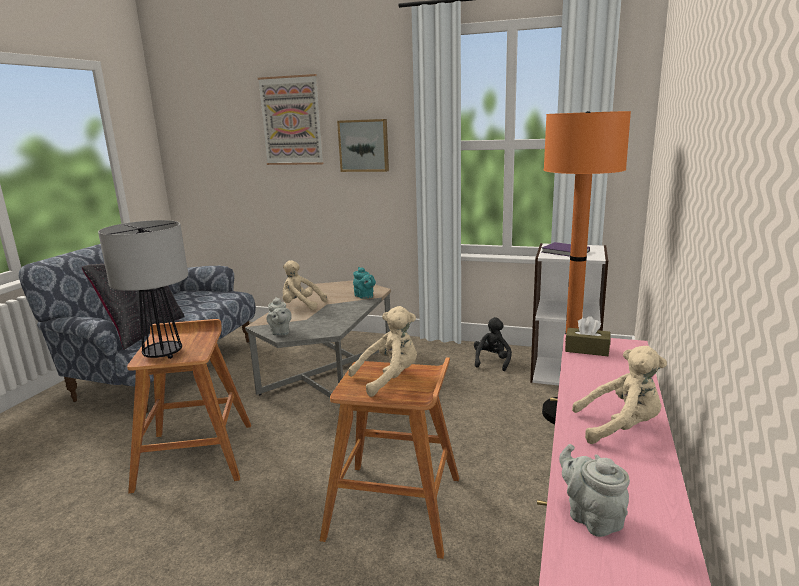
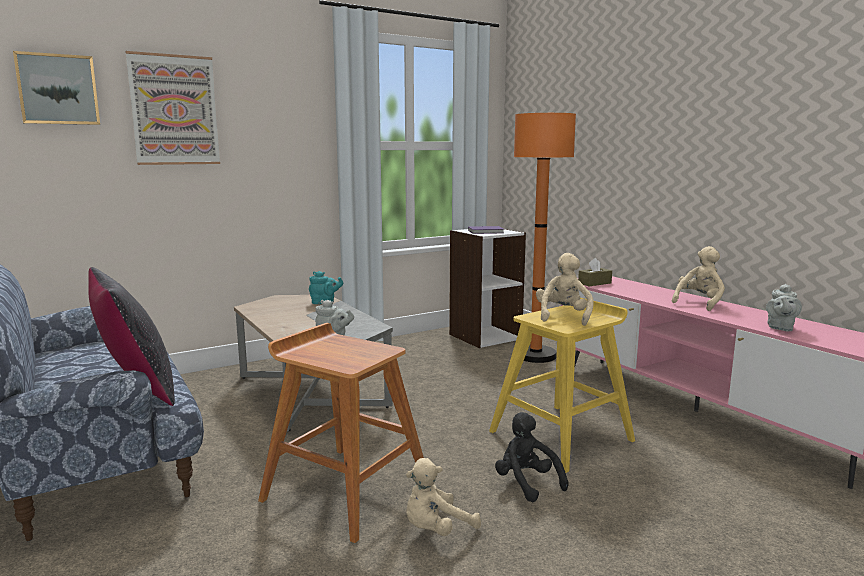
camera: 50 degrees left, 5 degrees down
table lamp [98,220,188,359] -> none
beige plush toy [283,260,327,310] -> beige plush toy moved to [406,458,481,536]
brown stool [320,357,459,559] -> yellow stool [489,297,635,473]
picture [337,119,389,172] -> picture moved to [13,51,100,125]
black plush toy [474,317,512,371] -> black plush toy moved to [495,412,569,502]
grey teapot [559,444,630,537] -> grey teapot turned 75 degrees counterclockwise [766,284,802,331]

